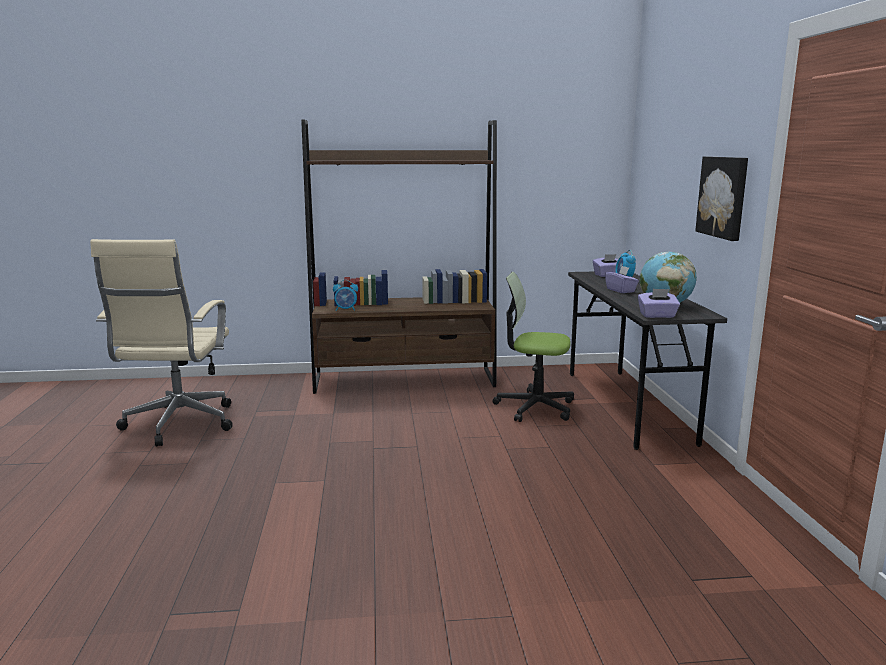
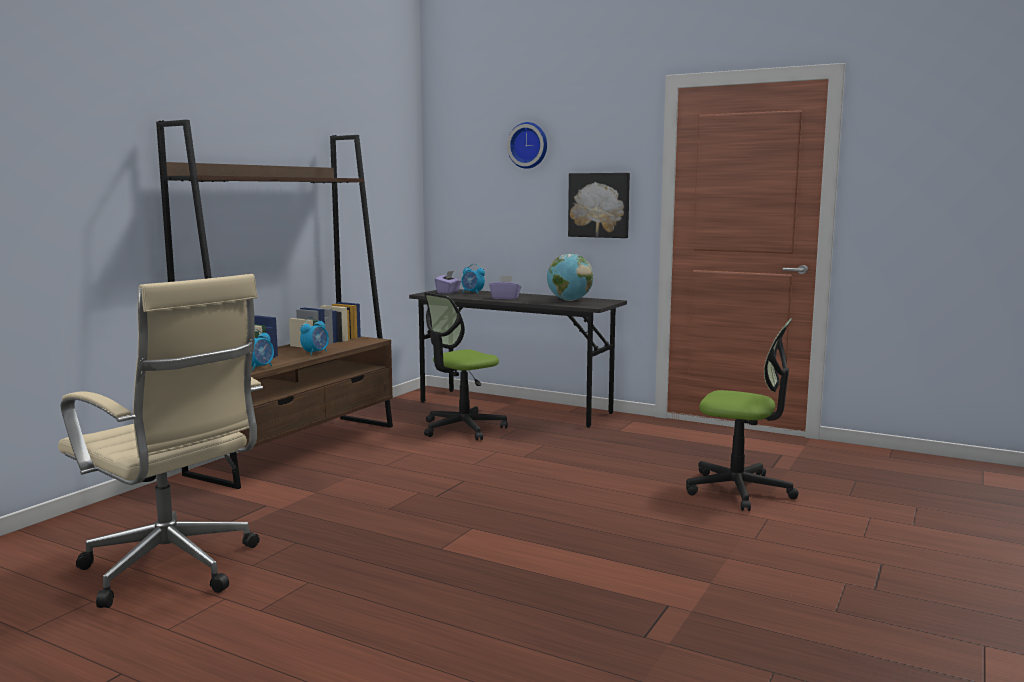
camera: 55 degrees left, 5 degrees down
purple tissue box [638,289,680,318] -> none
none -> alarm clock [300,317,329,355]
none -> wall clock [507,122,547,169]
none -> office chair [686,318,799,511]

